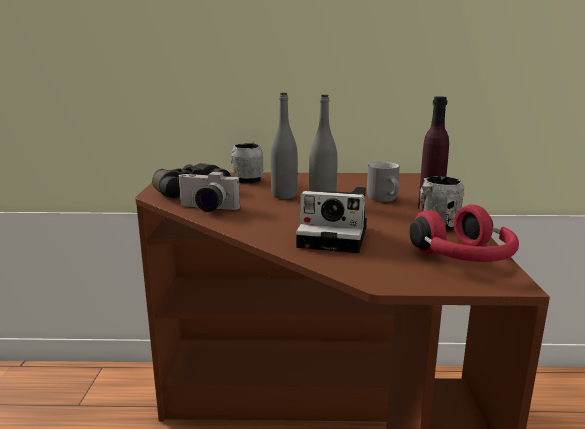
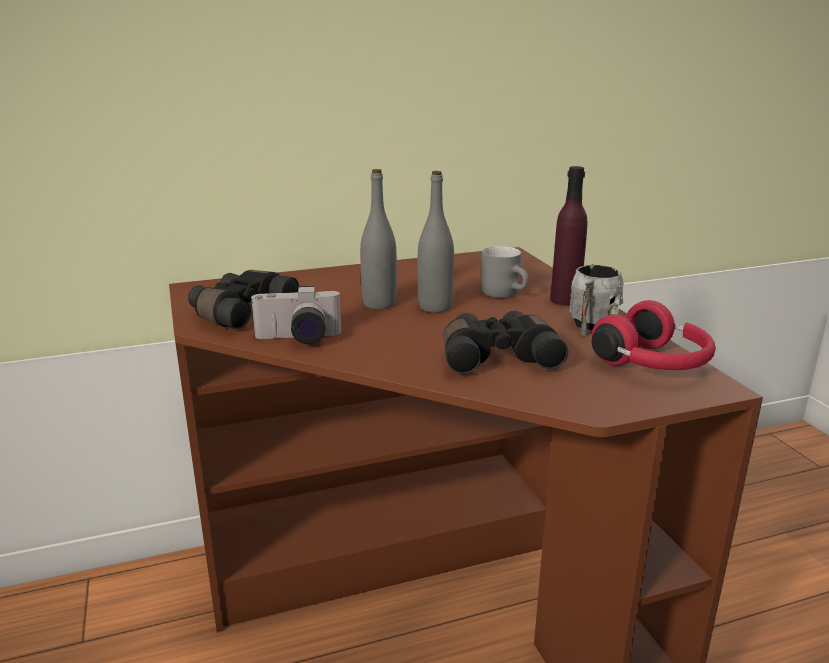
camera: 20 degrees left, 5 degrees up
grey mug [231,141,263,183] -> none
camera [296,187,367,253] -> black binoculars [444,311,568,374]

